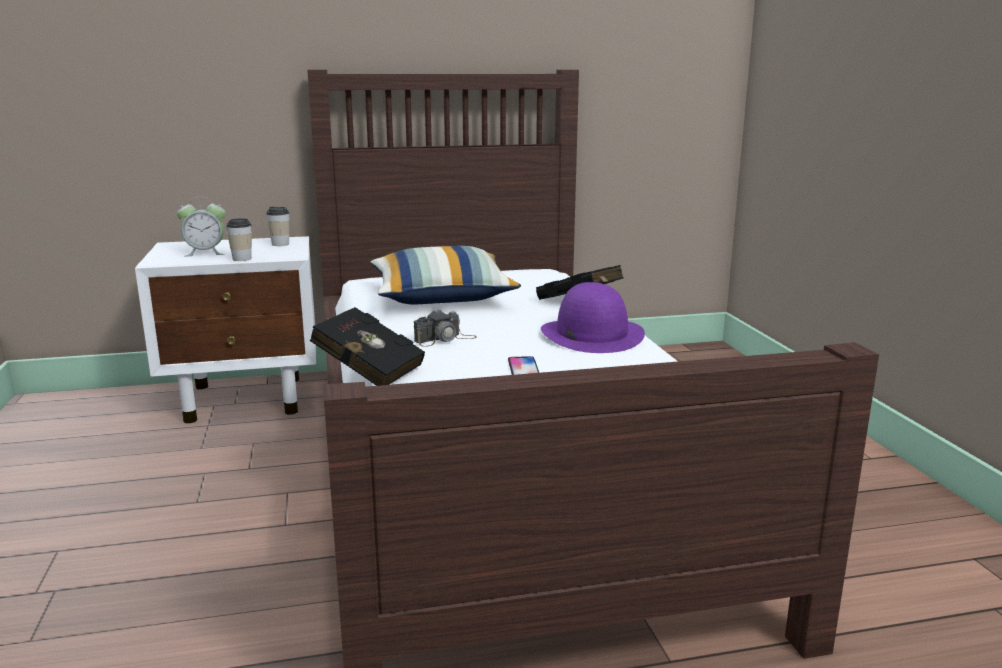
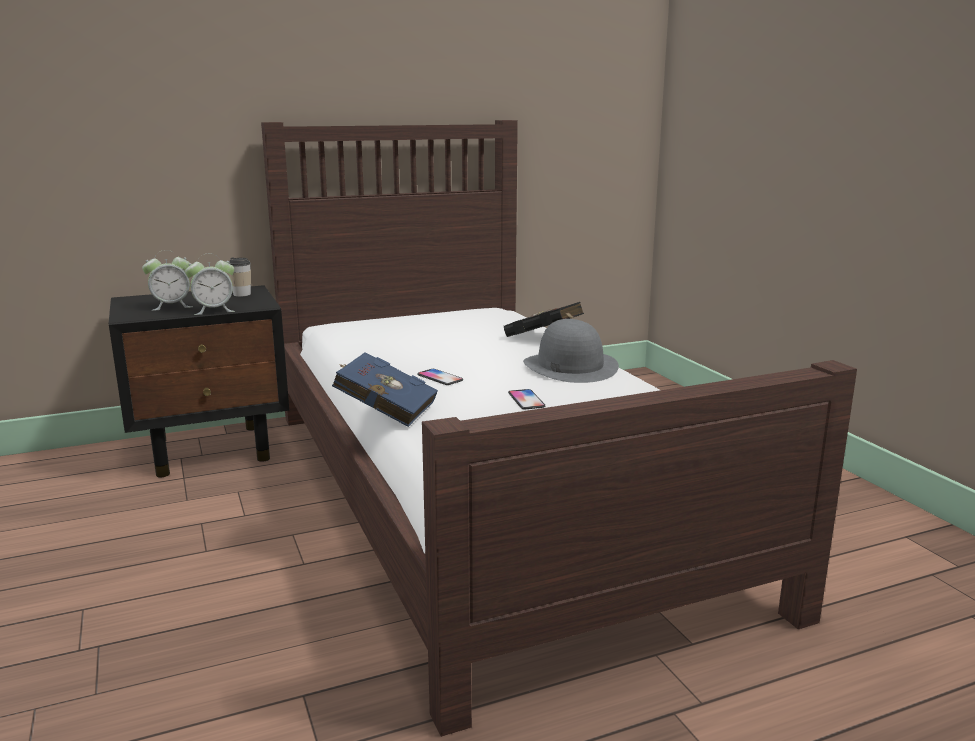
camera: 10 degrees left, 0 degrees up
white nightstand [135,236,316,423] -> black nightstand [109,285,289,477]
cup [226,218,252,261] -> alarm clock [185,254,235,315]
black book [310,307,425,386] -> blue book [332,352,438,427]
pillow [371,246,521,305] -> none
camera [414,309,477,347] -> phone [417,369,463,385]
purple hat [541,282,645,353] -> grey hat [523,319,619,383]

